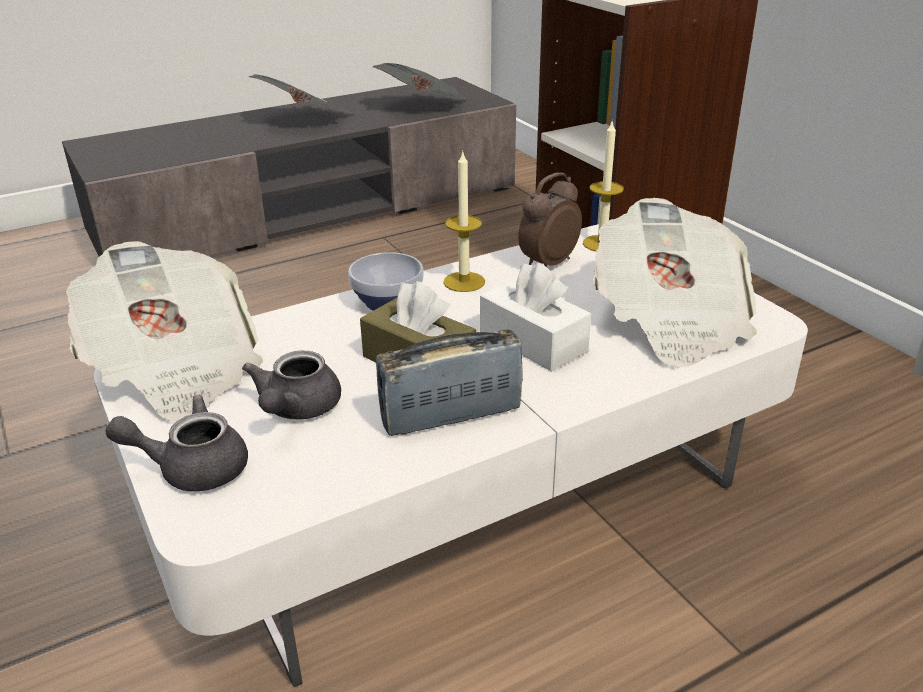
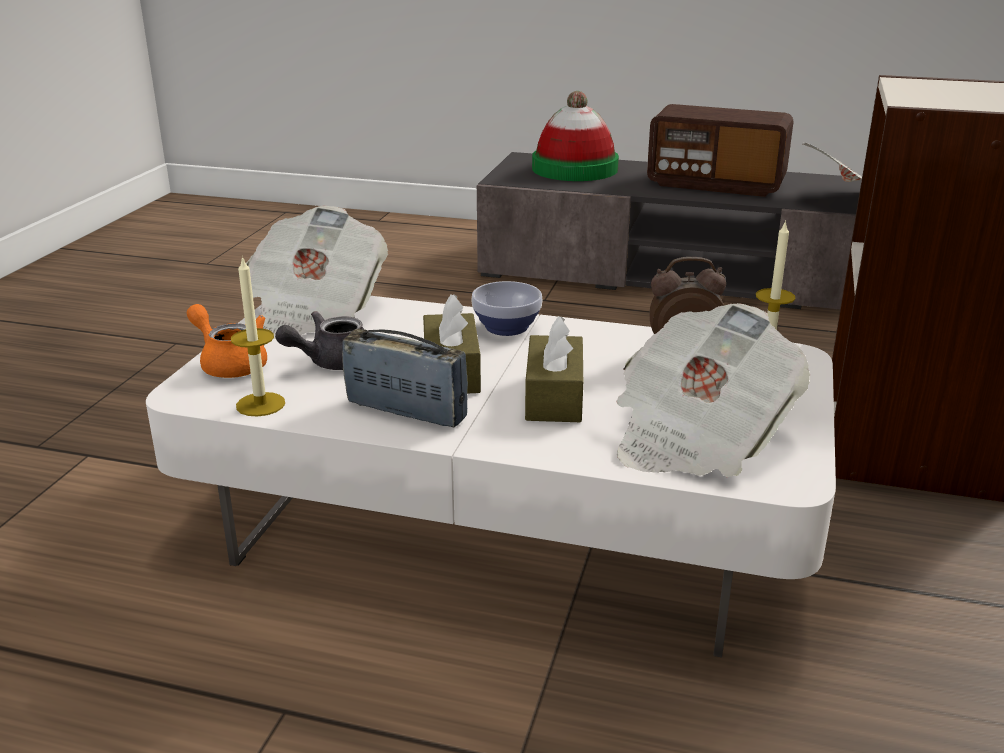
camera: 45 degrees right, 5 degrees down
grey teapot [105,395,248,491] -> orange teapot [187,304,267,378]
newspaper [249,74,353,113] -> radio [647,104,793,197]
candle [443,150,485,292] -> candle moved to [231,256,285,417]
white tissue box [480,262,591,372] -> brown tissue box [525,316,583,422]
none -> hat [532,91,619,181]

